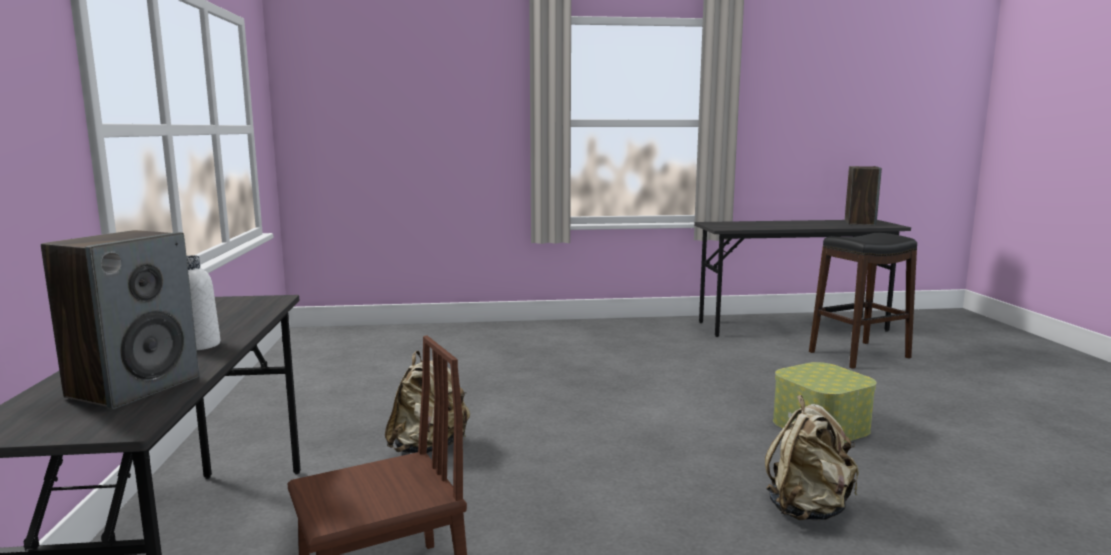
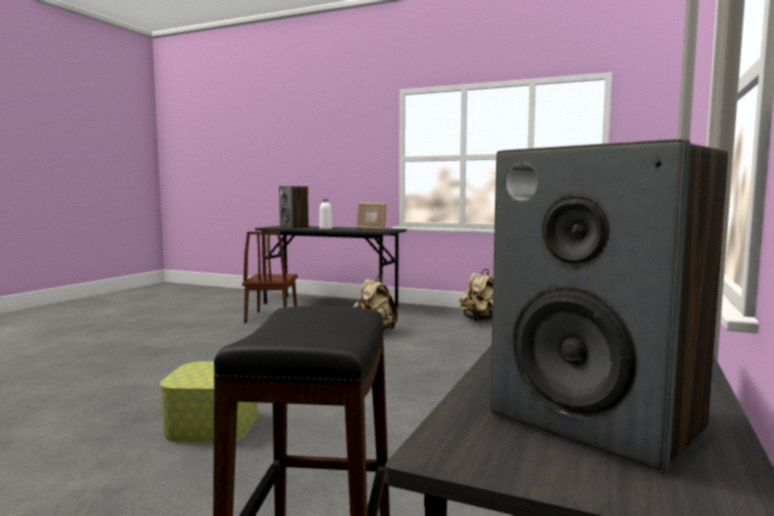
camera: 120 degrees right, 5 degrees down
beige backpack [765,395,859,521] -> beige backpack moved to [460,269,493,321]
none -> picture frame [356,202,387,231]

